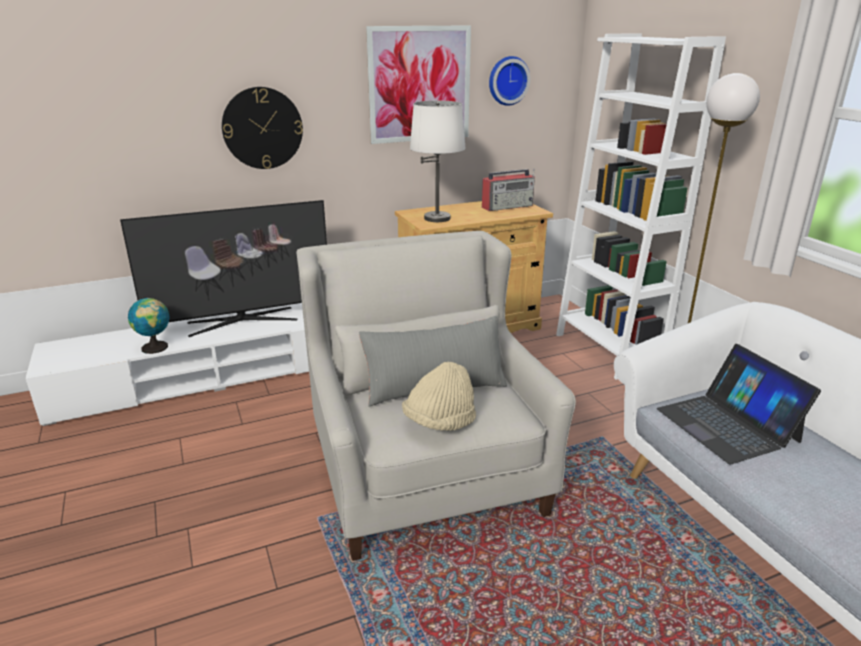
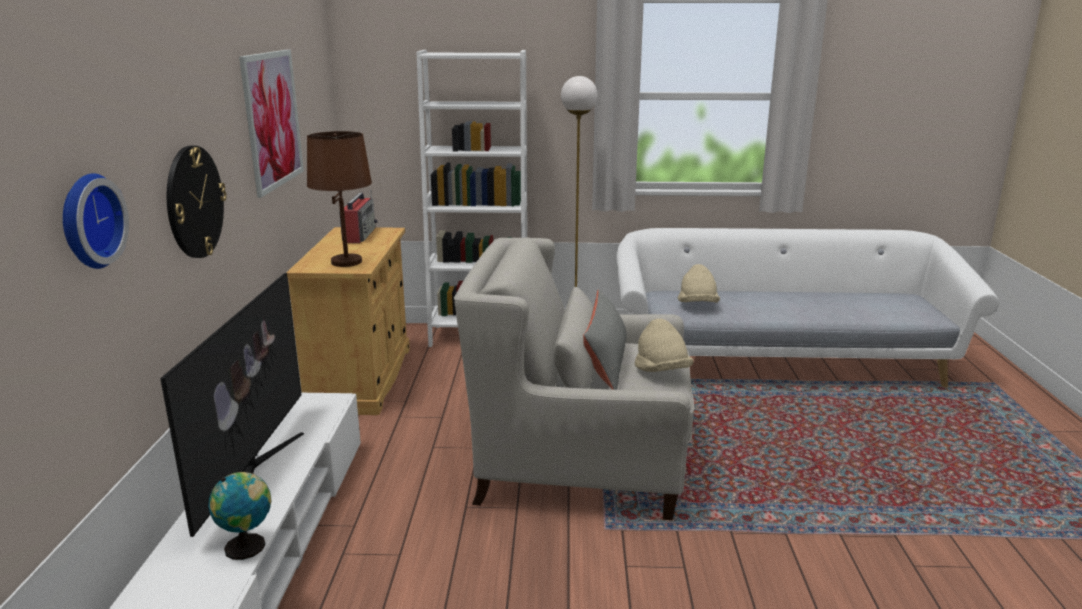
camera: 65 degrees left, 5 degrees down
white table lamp [410,101,466,222] -> brown table lamp [307,131,372,267]
wall clock [489,56,530,106] -> wall clock moved to [63,173,129,269]
laptop [657,344,821,464] -> beige hat [678,264,720,303]

